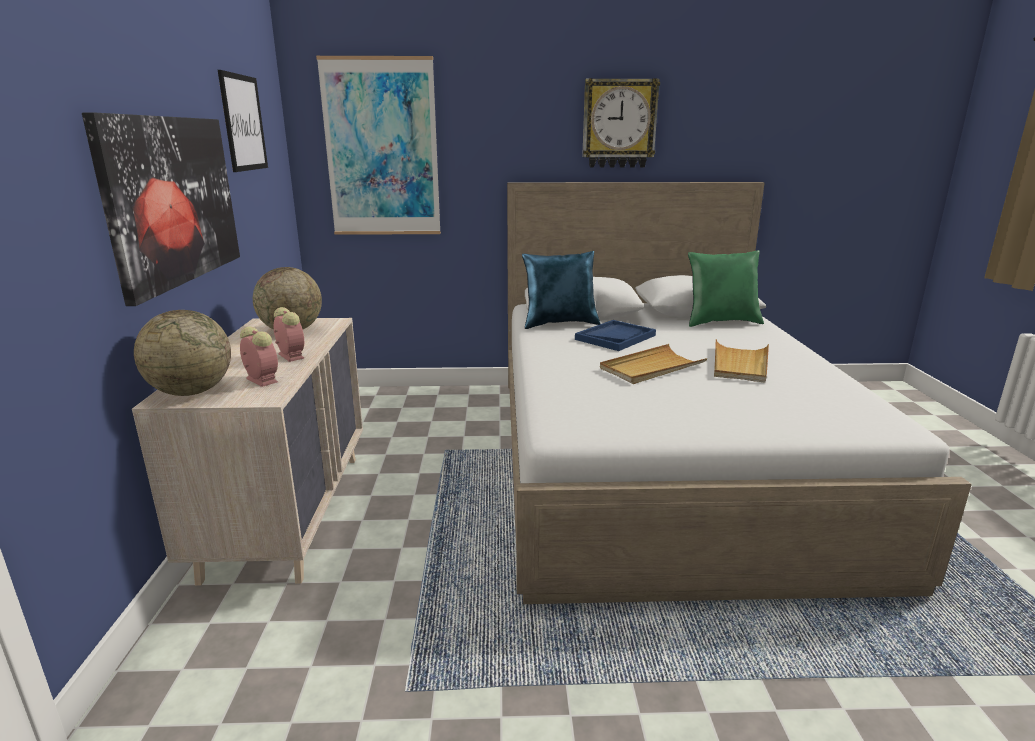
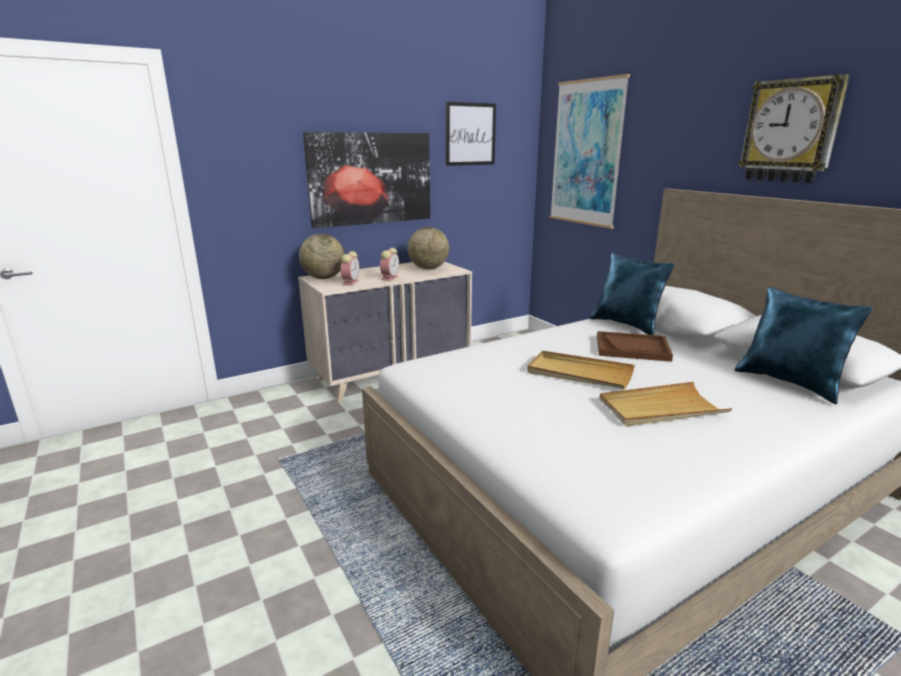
camera: 60 degrees right, 0 degrees up
blue tray [575,320,656,351] -> brown tray [597,331,673,362]
green pillow [688,250,764,327] -> blue pillow [734,287,873,404]

